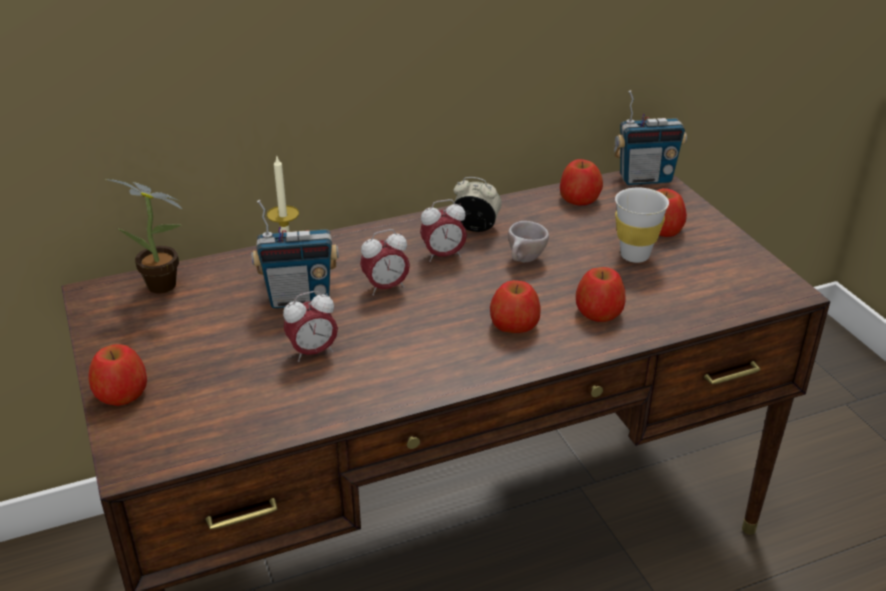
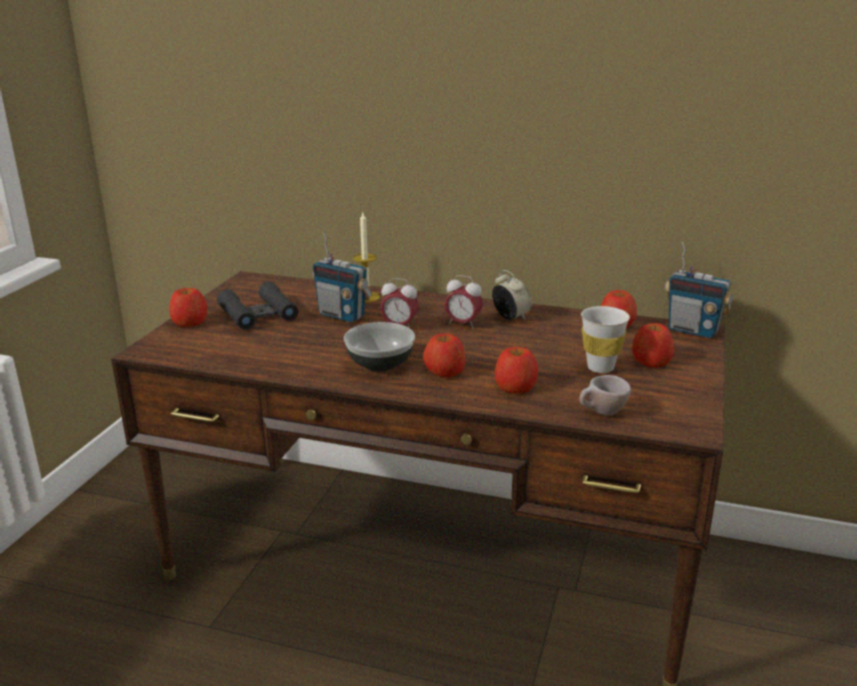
camera: 40 degrees right, 10 degrees down
potted plant [106,179,182,294] -> none
alarm clock [283,291,338,362] -> none
beige cup [508,221,549,262] -> beige cup moved to [579,375,631,416]
none -> black binoculars [217,282,298,330]
none -> bowl [344,322,415,372]

